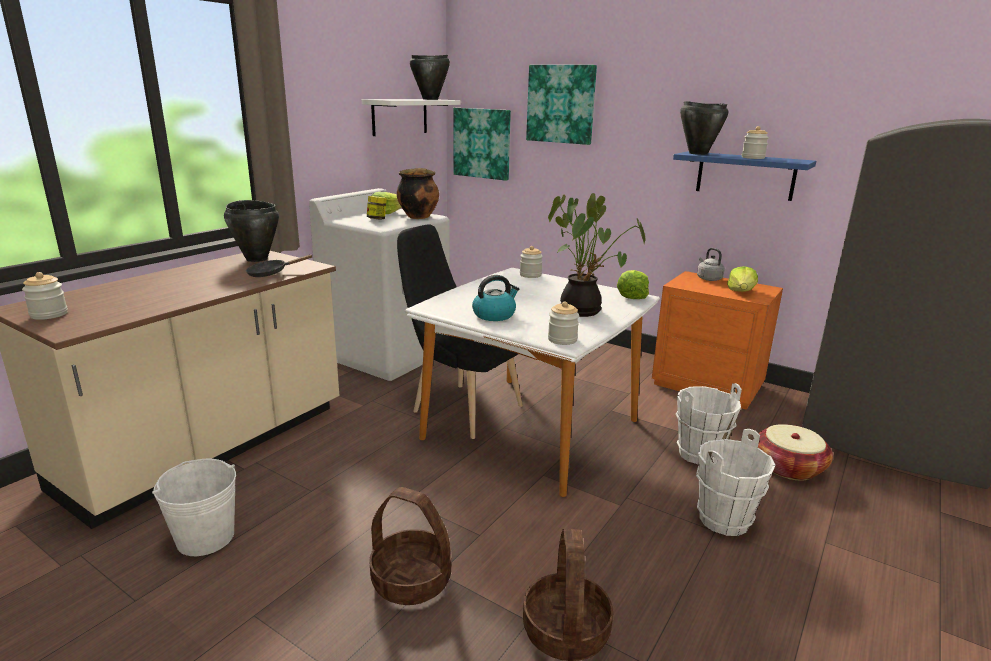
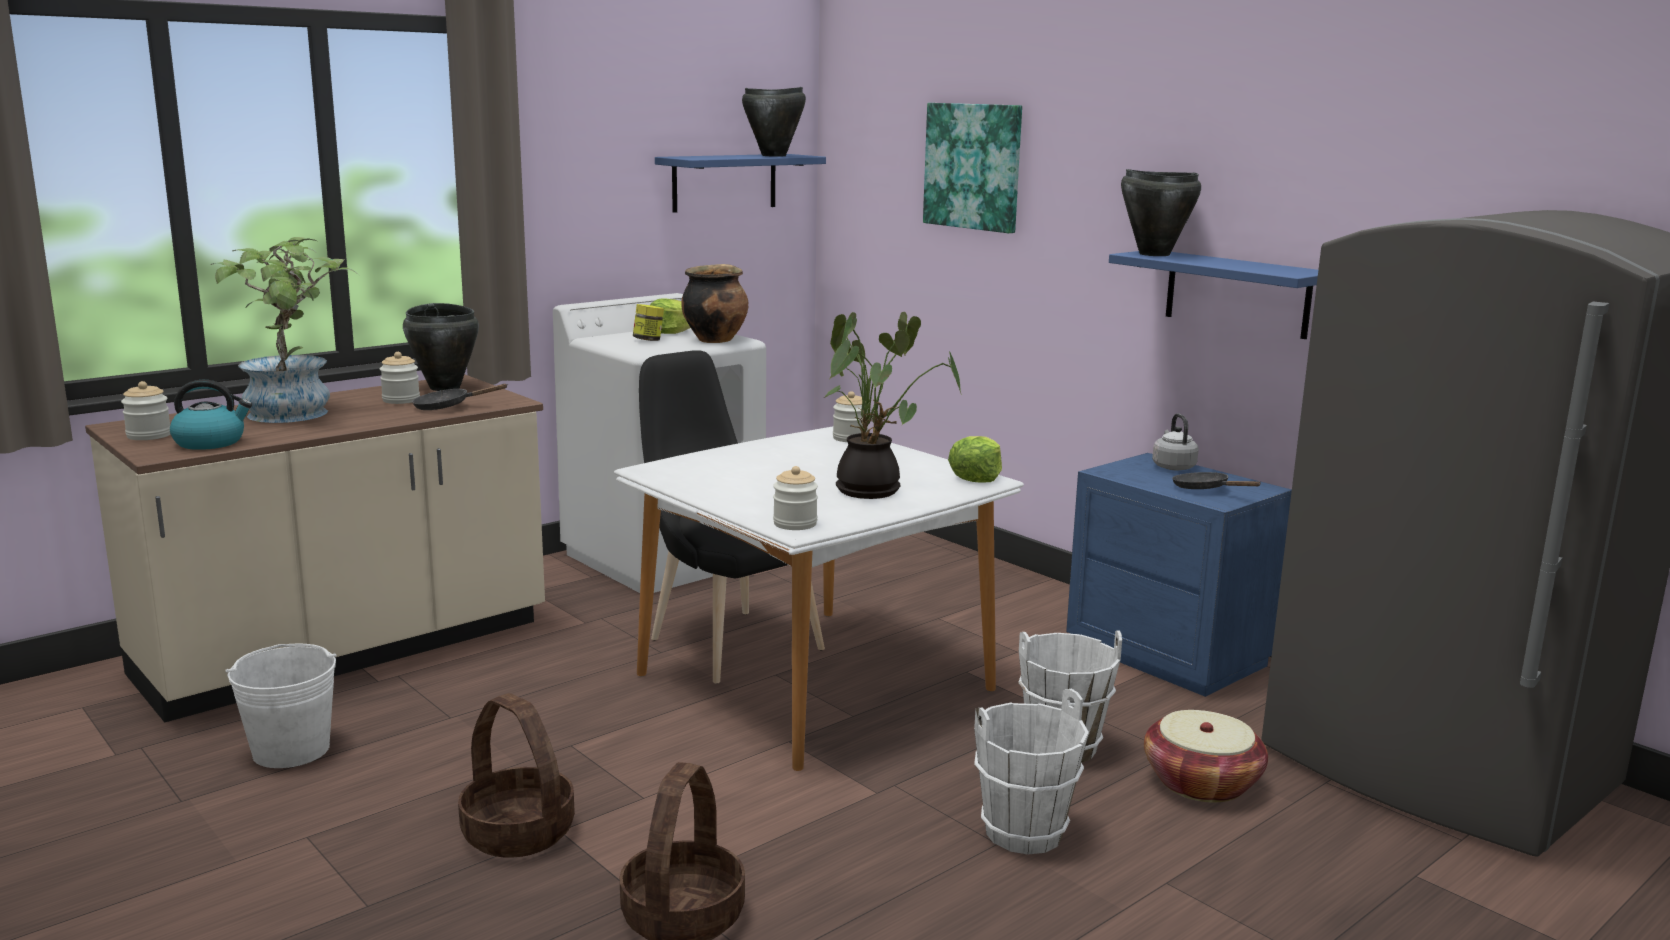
camera: 15 degrees right, 5 degrees down
white shelf [362,99,461,136] -> blue shelf [655,154,826,213]
picture [453,108,511,181] -> none
kettle [472,275,519,321] -> kettle moved to [170,380,252,450]
orange nightstand [652,271,783,410] -> blue nightstand [1066,453,1292,697]
lettuce [727,266,758,292] -> black frying pan [1172,472,1261,489]
jar [742,126,769,159] -> jar moved to [380,352,420,404]
none -> potted plant [210,237,356,423]

